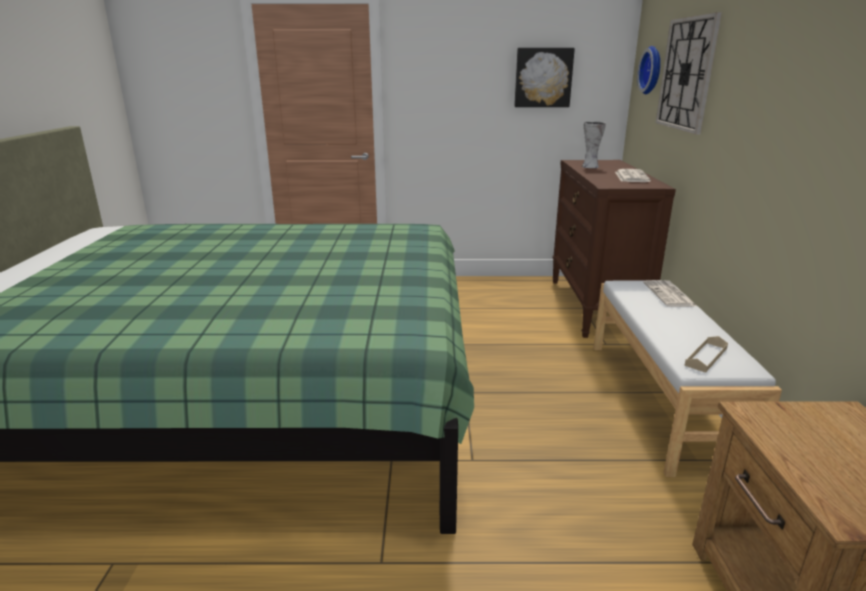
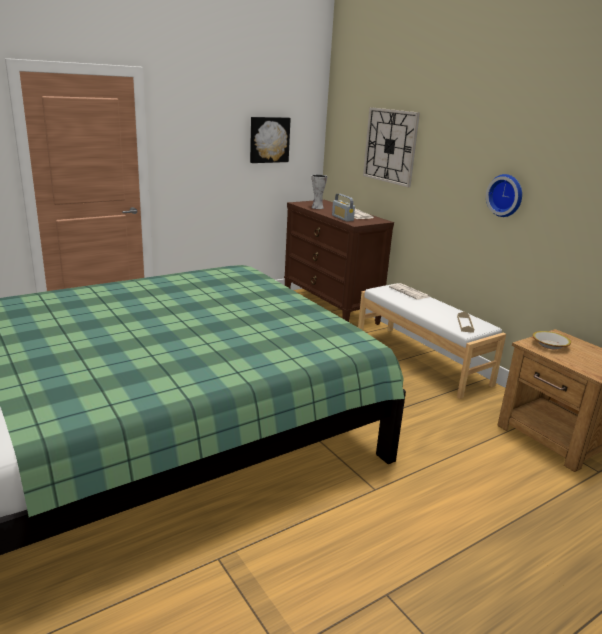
camera: 35 degrees left, 0 degrees up
wall clock [637,46,660,94] -> wall clock moved to [486,174,522,217]
none -> radio [332,194,355,221]
none -> bowl [533,331,571,350]

